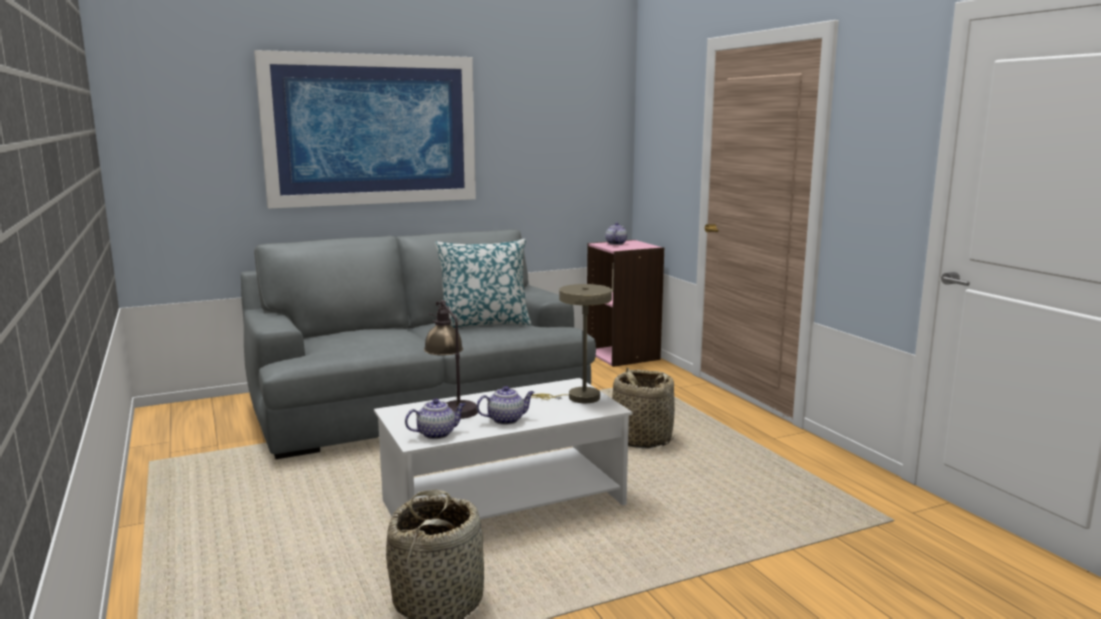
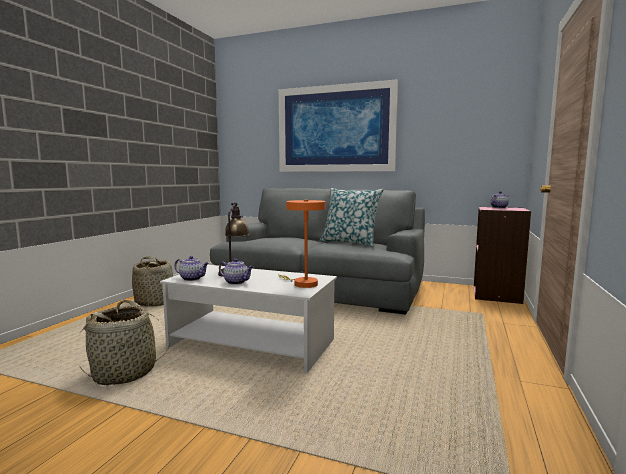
camera: 45 degrees right, 5 degrees down
beige table lamp [531,284,612,403] -> orange table lamp [278,200,326,288]
basket [608,367,675,448] -> basket moved to [132,256,173,307]

